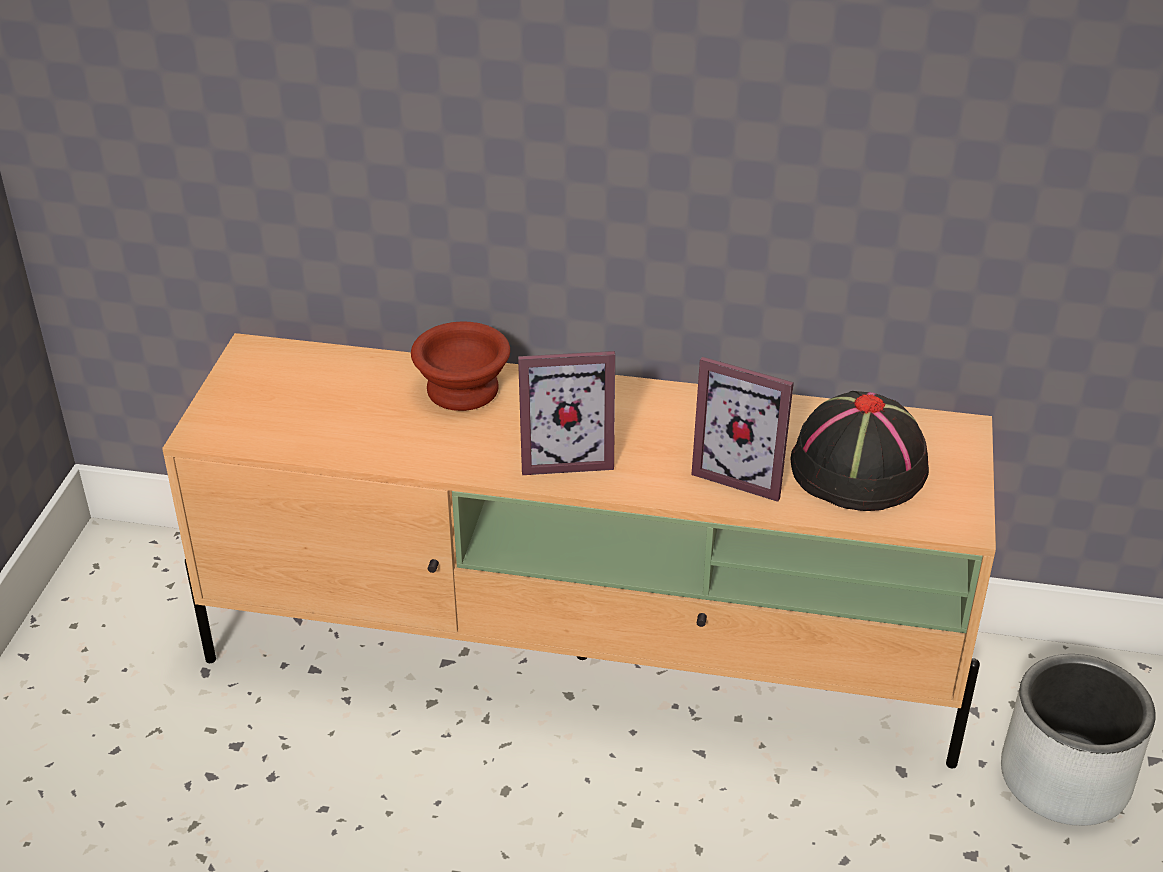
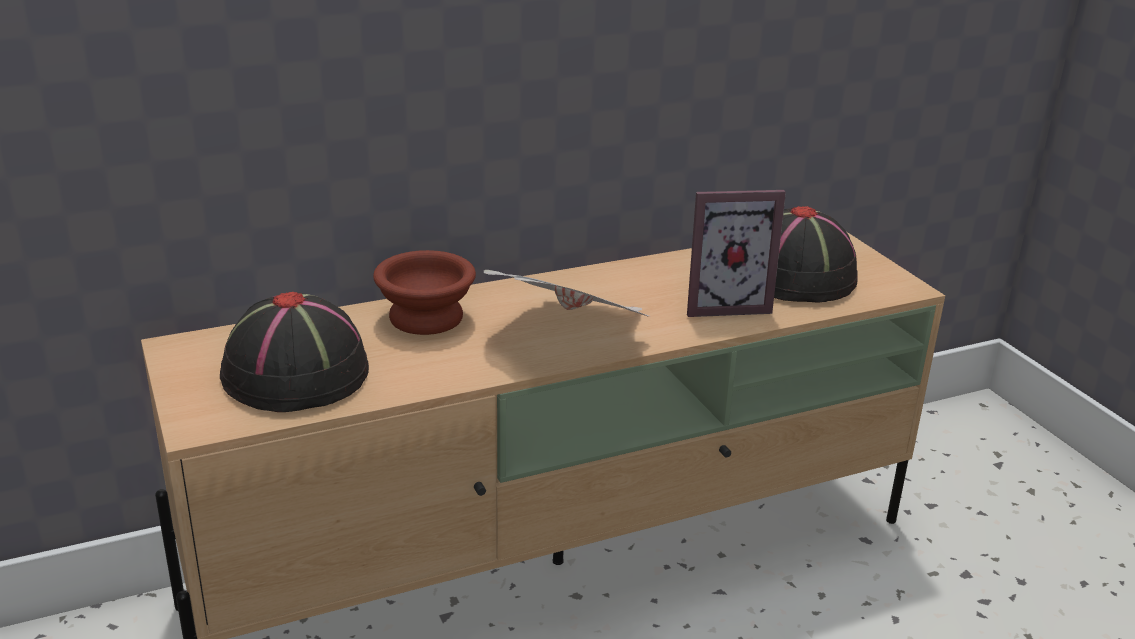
camera: 35 degrees left, 10 degrees down
picture frame [518,351,615,475] -> newspaper [483,270,649,316]
grey planter [1001,654,1156,826] -> none
none -> black hat [220,292,369,412]

